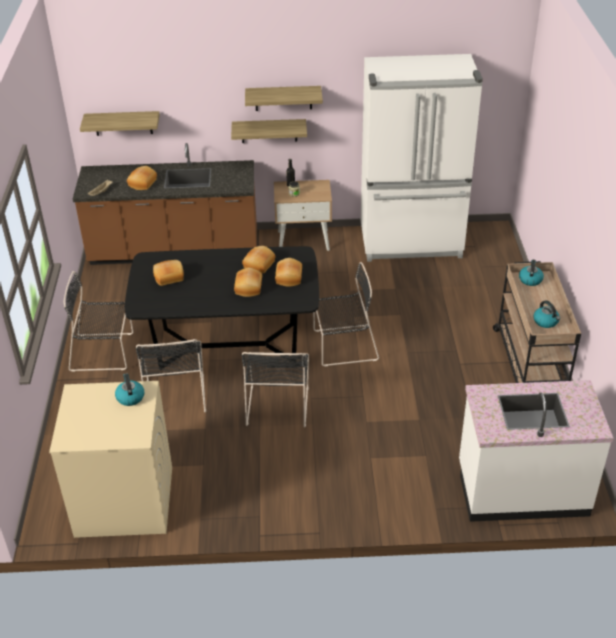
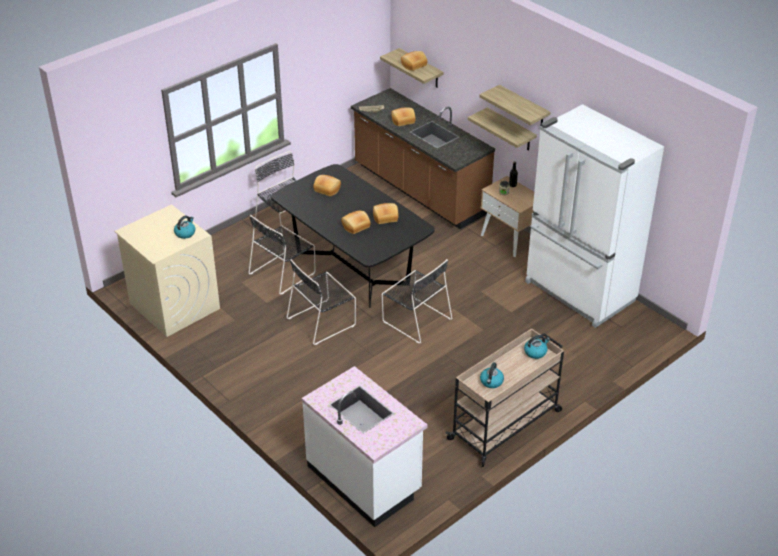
camera: 50 degrees right, 0 degrees up
bread [275,258,302,287] -> bread moved to [401,51,428,71]

